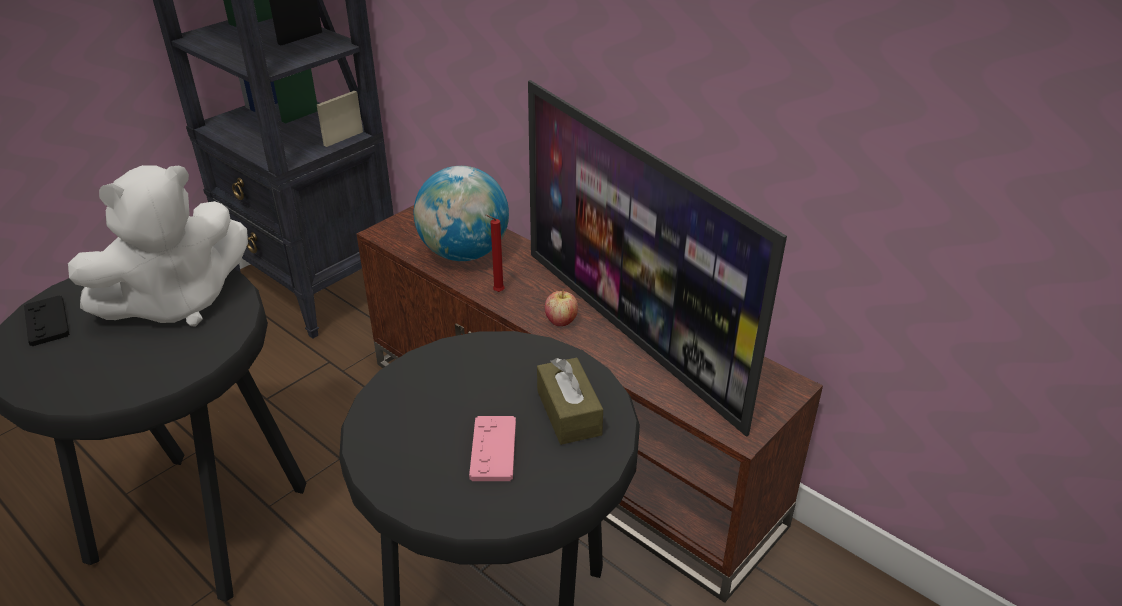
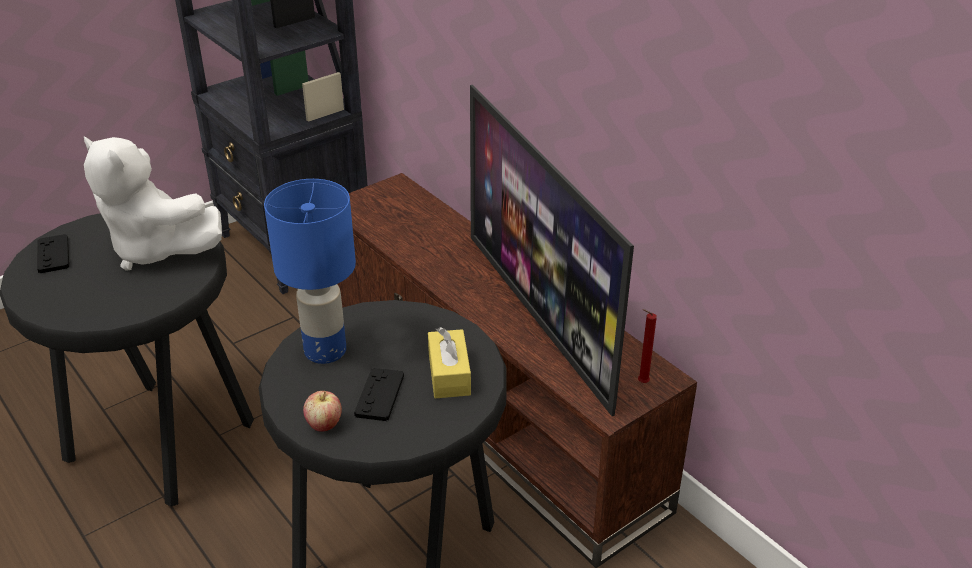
camera: 10 degrees right, 0 degrees up
white plush toy [68,165,248,326] -> white plush toy turned 60 degrees clockwise [84,136,222,271]
globe [414,166,509,261] -> none
pink game controller [469,416,516,481] -> black game controller [354,368,404,421]
red candle [486,215,504,292] -> red candle moved to [638,309,657,383]
brown tissue box [537,358,603,445] -> yellow tissue box [428,327,471,398]
apple [545,290,578,326] -> apple moved to [303,391,342,431]
none -> blue table lamp [264,179,356,364]

